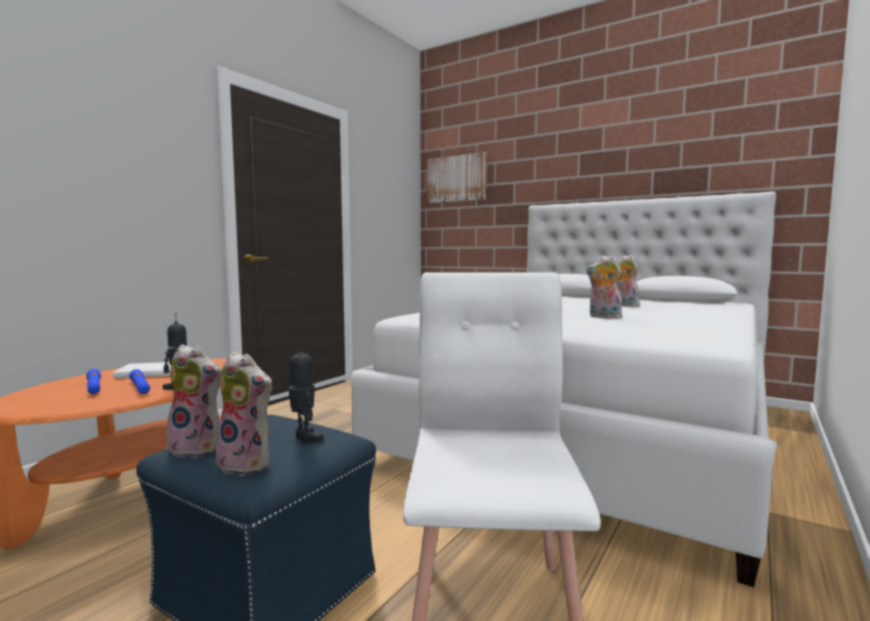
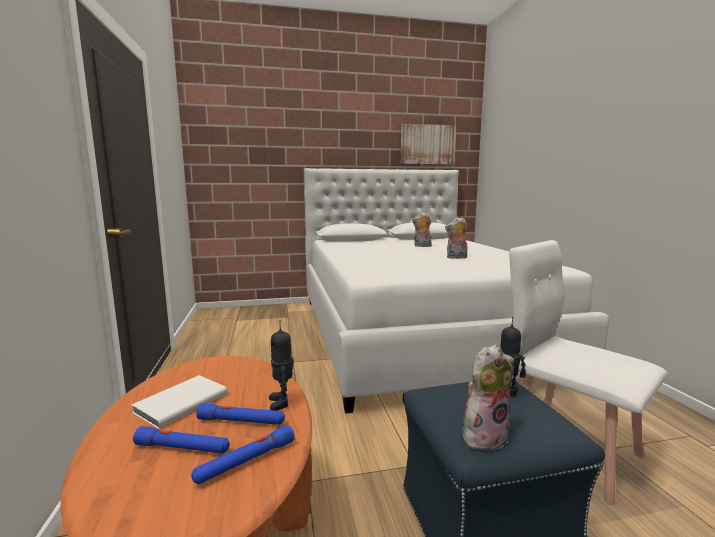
camera: 45 degrees left, 5 degrees up
plush toy [213,352,273,476] -> none
picture [427,152,487,204] -> picture moved to [401,124,456,164]
none -> blue flashlight [191,425,295,484]

